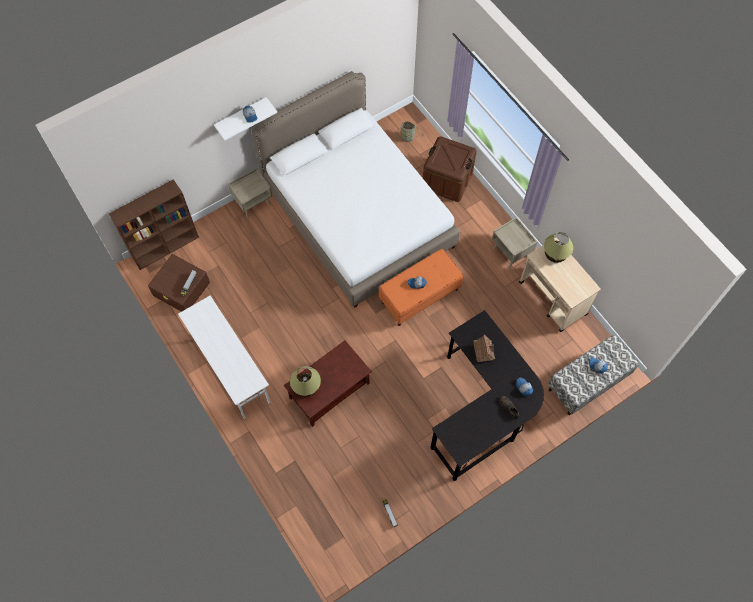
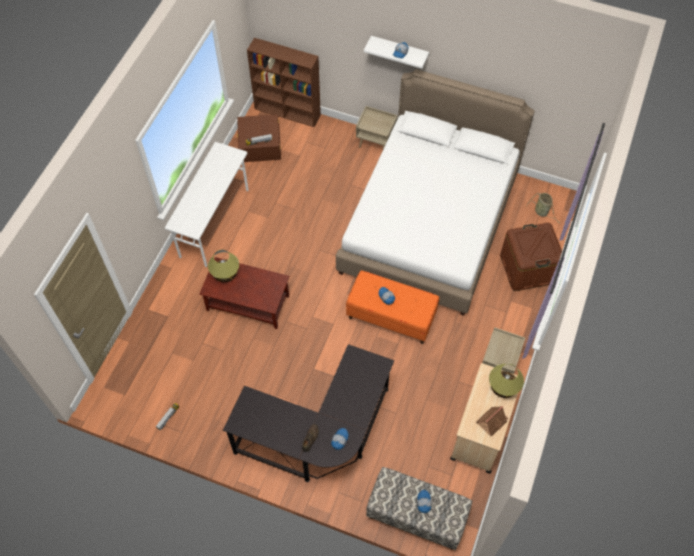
camera: 55 degrees right, 5 degrees down
toy house [473,335,495,362] -> toy house moved to [476,406,509,437]

